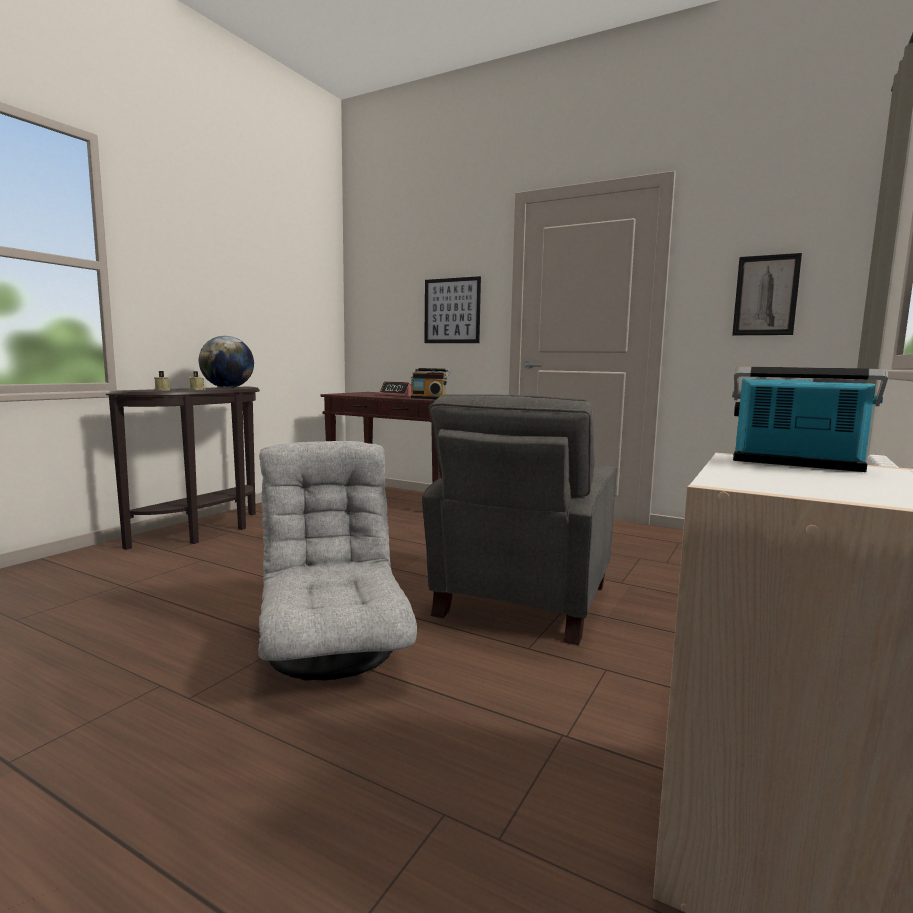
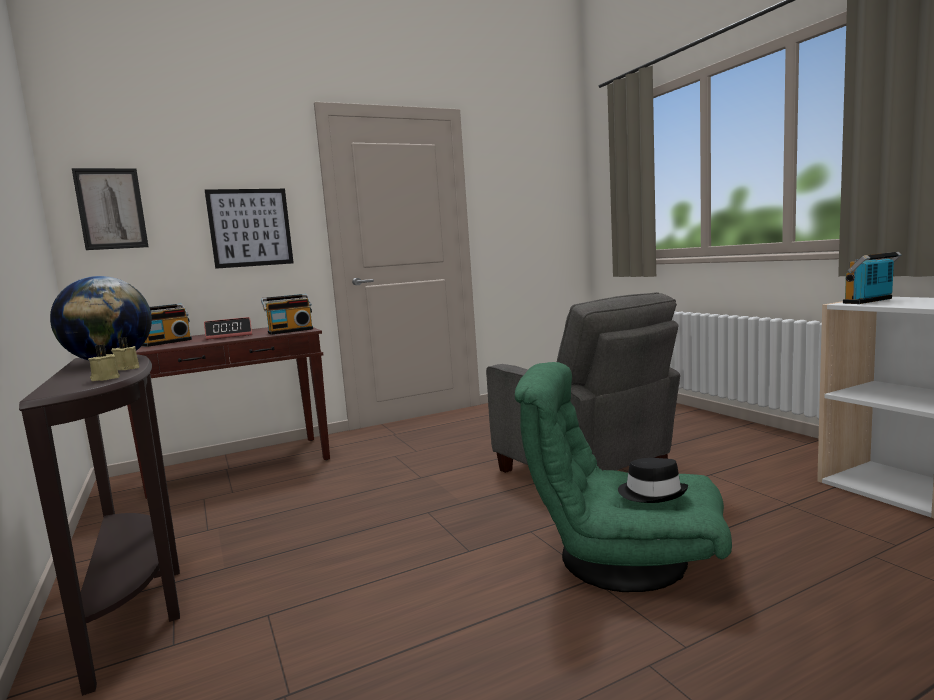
camera: 55 degrees left, 0 degrees up
grey armchair [258,441,417,681] -> green armchair [515,362,732,592]
picture [732,253,802,335] -> picture moved to [72,168,149,250]
none -> radio [142,304,192,347]
none -> black hat [618,458,688,503]

